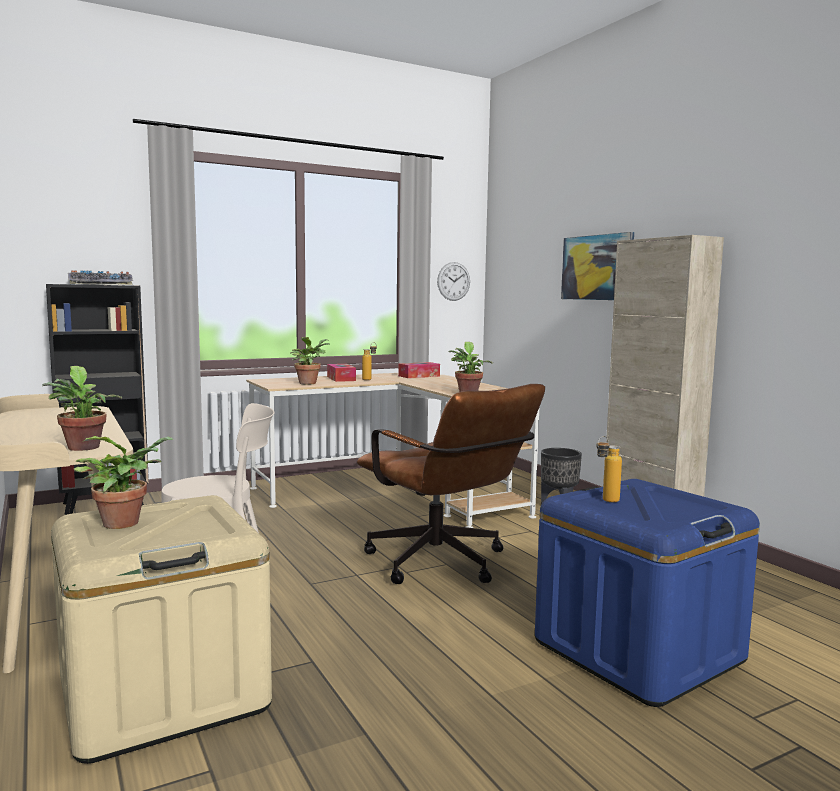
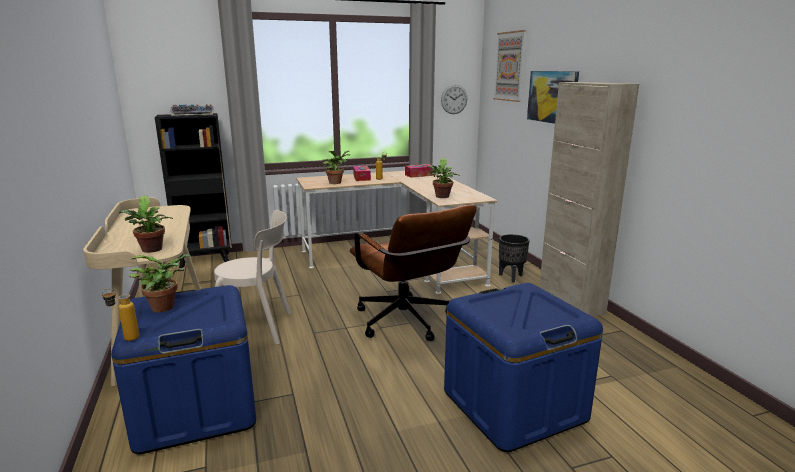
camera: 10 degrees right, 10 degrees up
beige storage box [51,495,272,764] -> blue storage box [111,285,256,454]
bottle [596,436,622,502] -> bottle moved to [102,289,139,341]
none -> picture [493,30,526,102]

